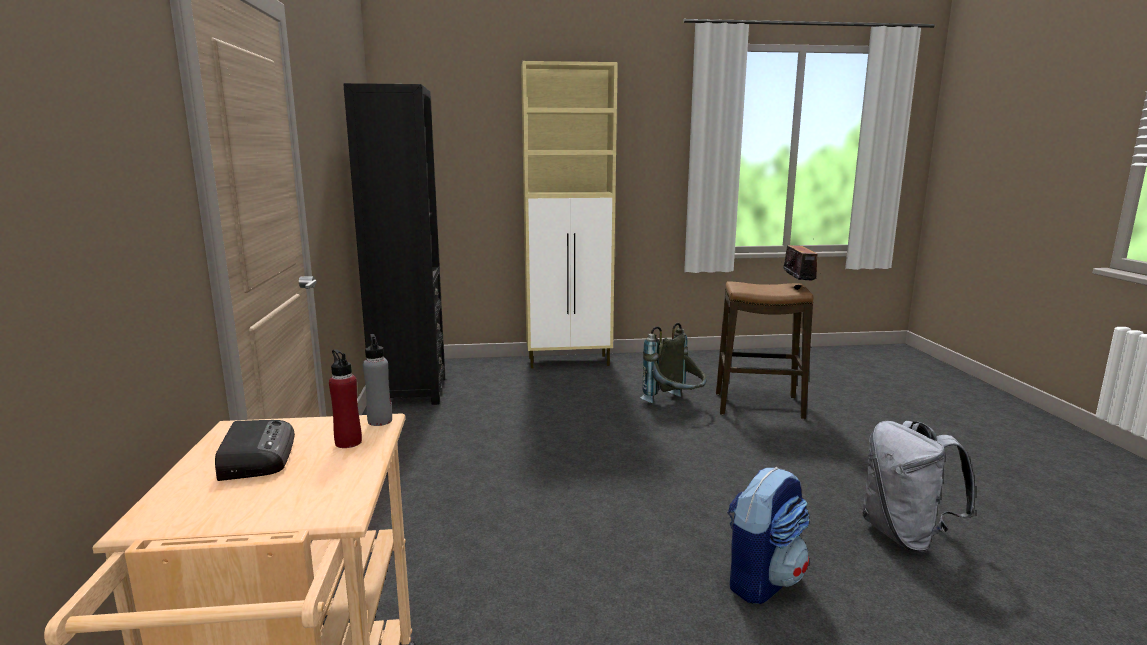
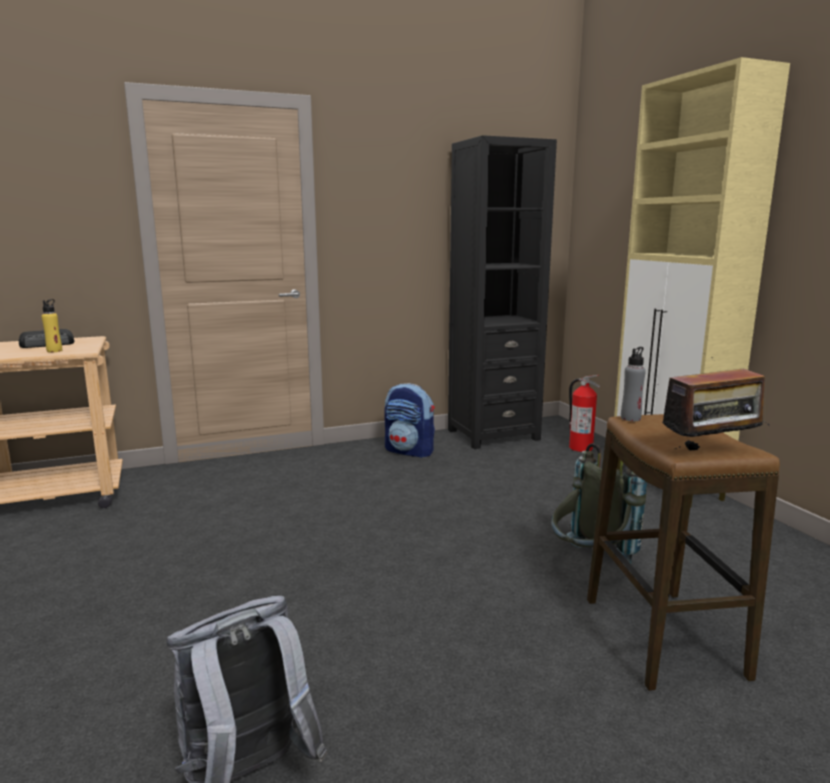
camera: 75 degrees right, 0 degrees up
red bottle [329,349,362,448] -> yellow bottle [42,299,62,352]
grey bottle [363,334,392,426] -> grey bottle moved to [621,347,646,421]
backpack [727,467,809,604] -> backpack moved to [384,383,435,458]
none -> fire extinguisher [569,375,600,452]

